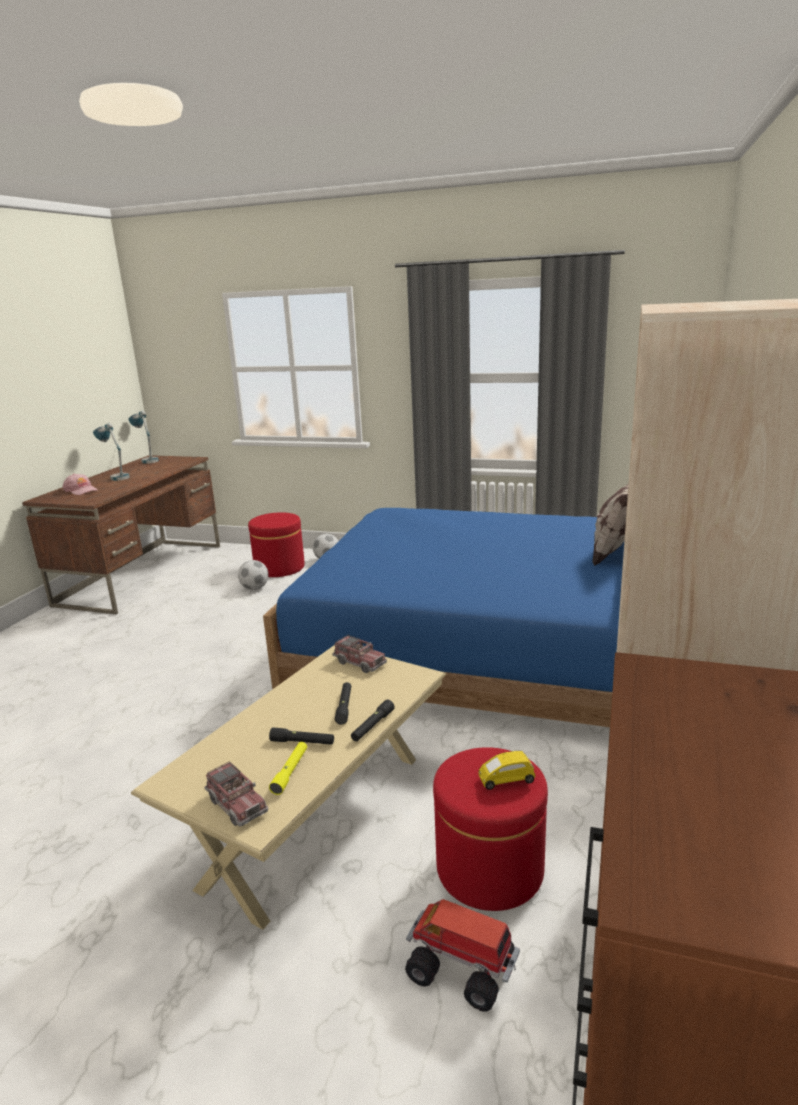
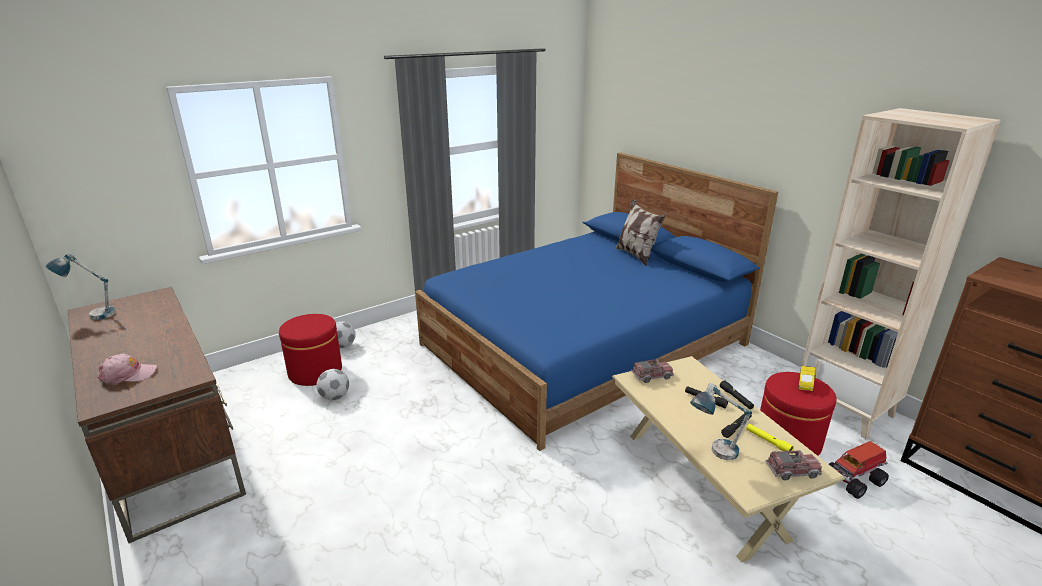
camera: 55 degrees left, 5 degrees up
table lamp [93,423,130,481] -> table lamp moved to [690,383,752,460]

